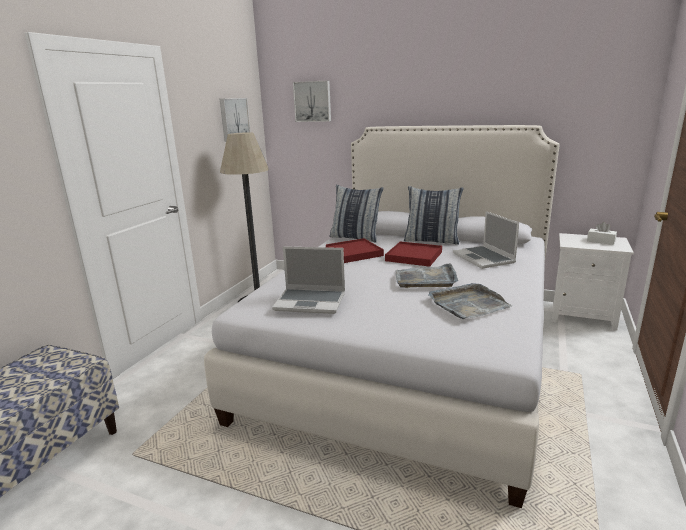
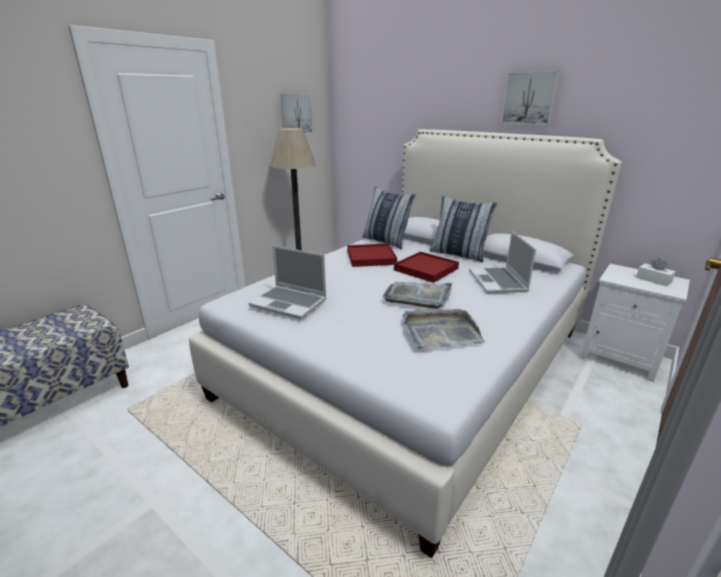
camera: 15 degrees right, 5 degrees up
picture [293,80,331,122] -> picture moved to [501,71,560,125]

